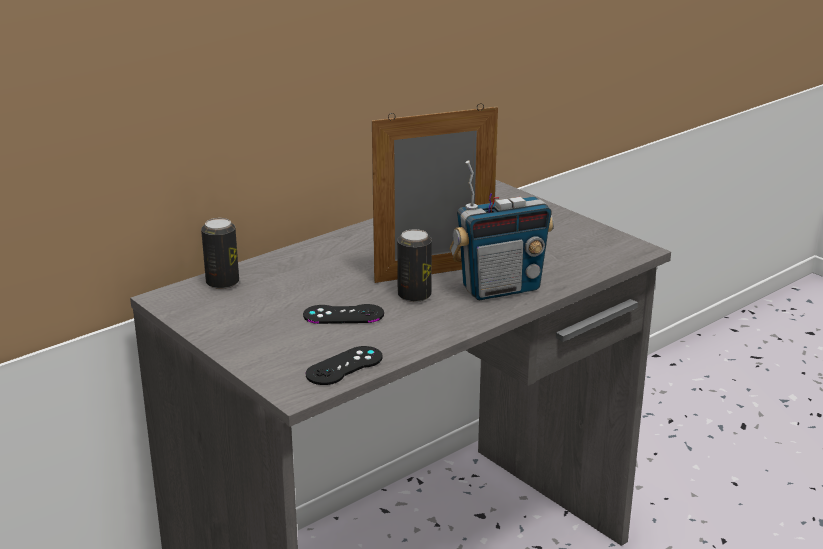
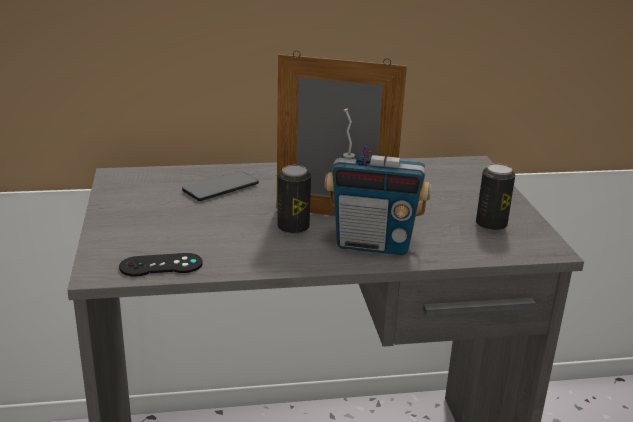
camera: 30 degrees right, 0 degrees up
can [201,218,239,289] -> can moved to [476,163,515,231]
black game controller [303,304,384,324] -> none
none -> phone [182,171,259,201]

